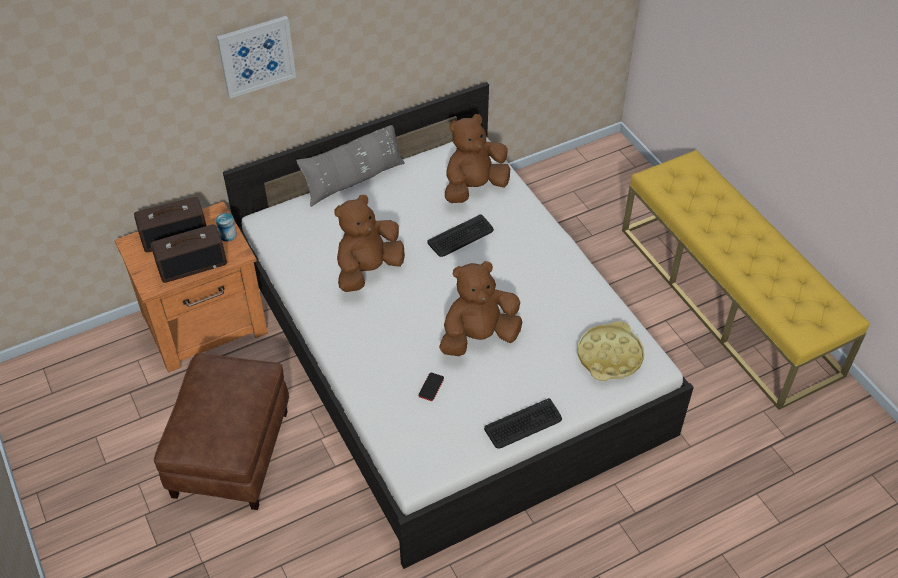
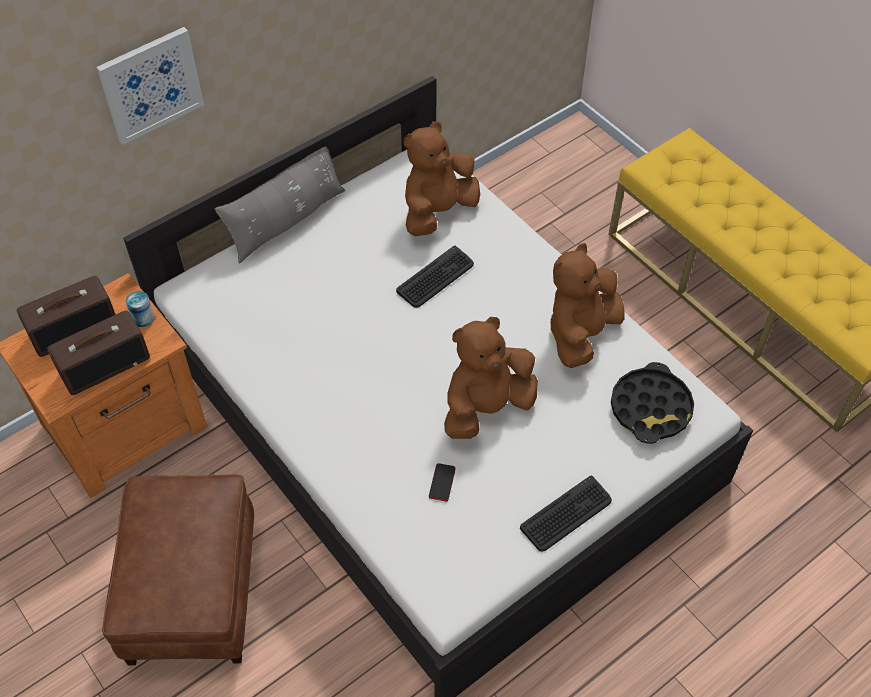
camera: 10 degrees left, 5 degrees up
brown plush toy [334,195,405,292] -> brown plush toy moved to [551,243,625,368]
yellow tray [578,321,644,381] -> black tray [611,362,694,444]

